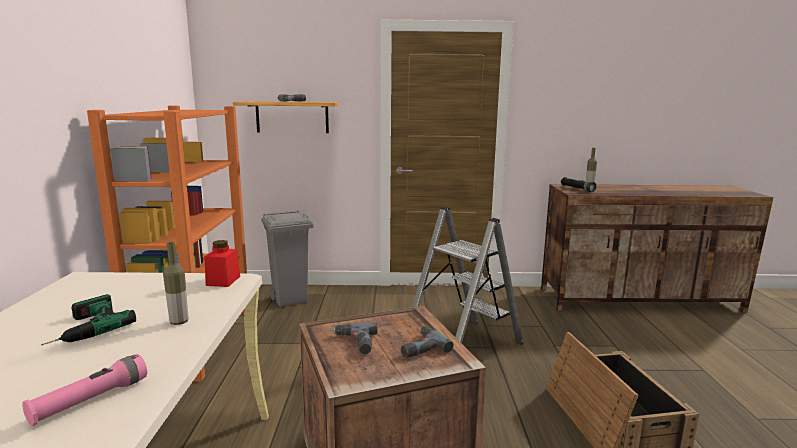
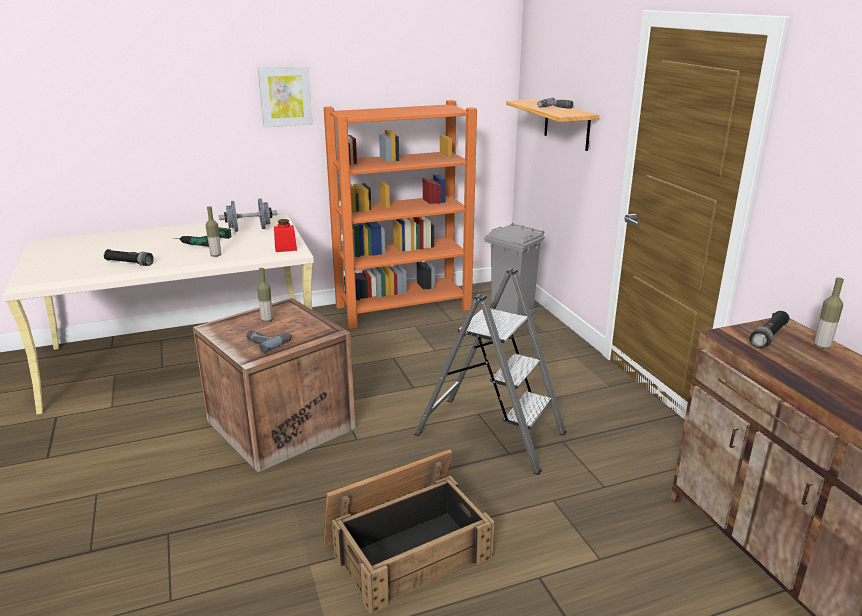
camera: 70 degrees right, 10 degrees up
pink flashlight [22,354,147,426] -> black flashlight [104,249,154,266]
power drill [333,323,377,354] -> bottle [257,268,273,322]
none -> grey dumbbell [219,198,277,232]
none -> picture [258,66,313,128]

